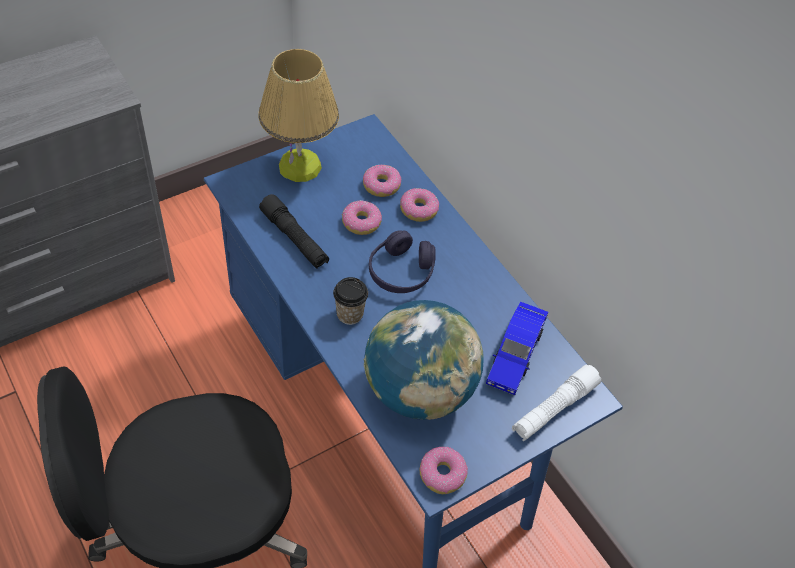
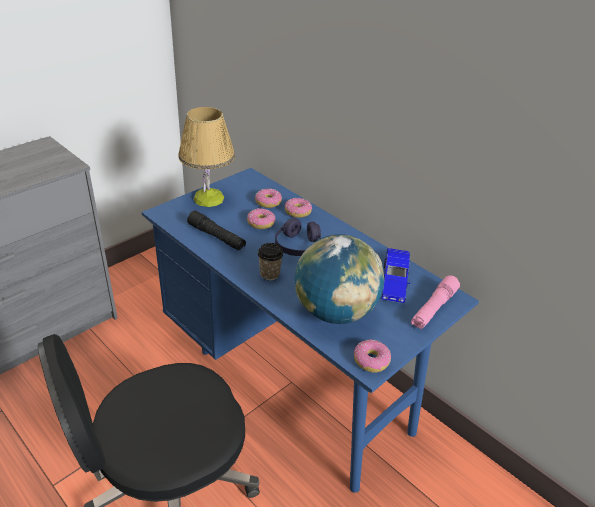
camera: 10 degrees left, 15 degrees down
white flashlight [512,365,601,441] -> pink flashlight [411,275,460,330]

